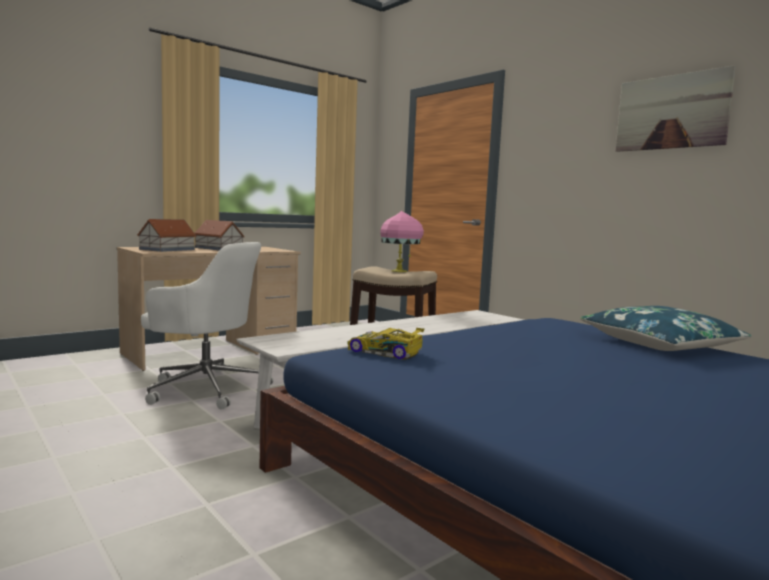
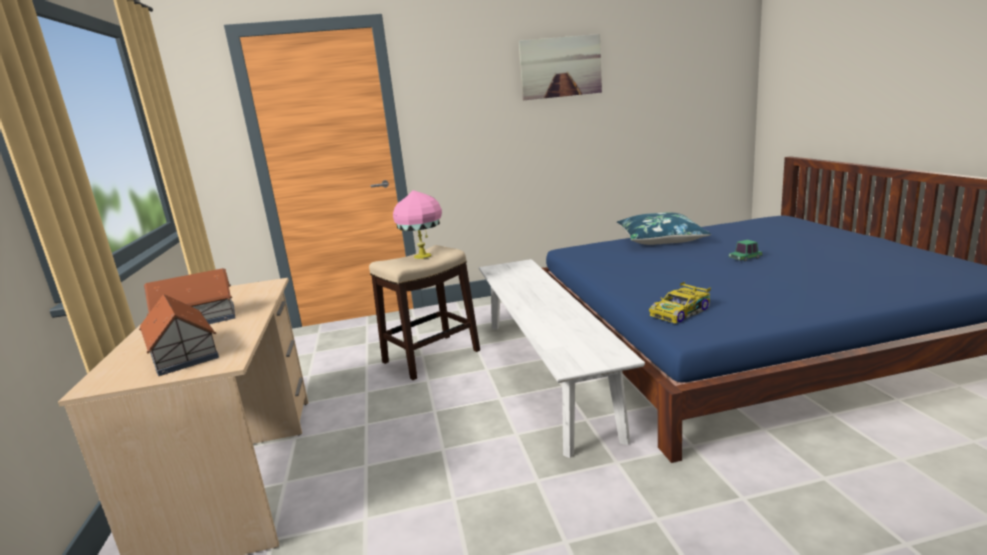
camera: 60 degrees left, 10 degrees up
white office chair [141,242,274,409] -> none
none -> toy car [729,240,762,261]

